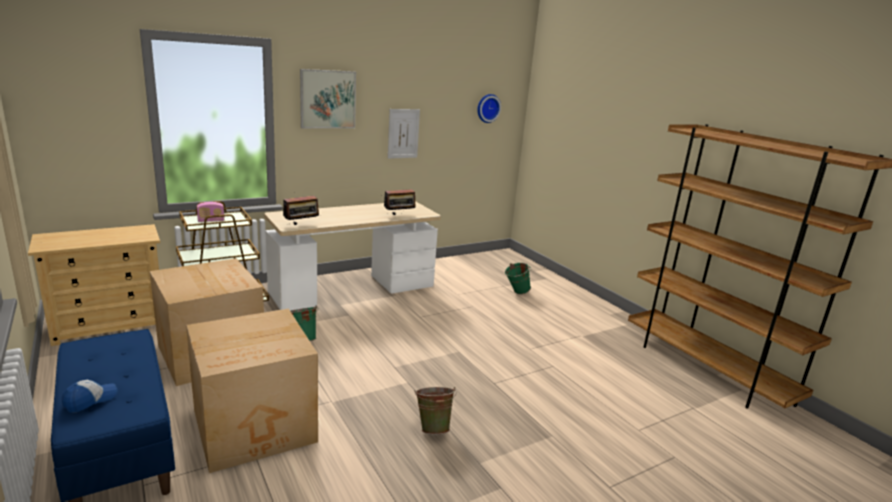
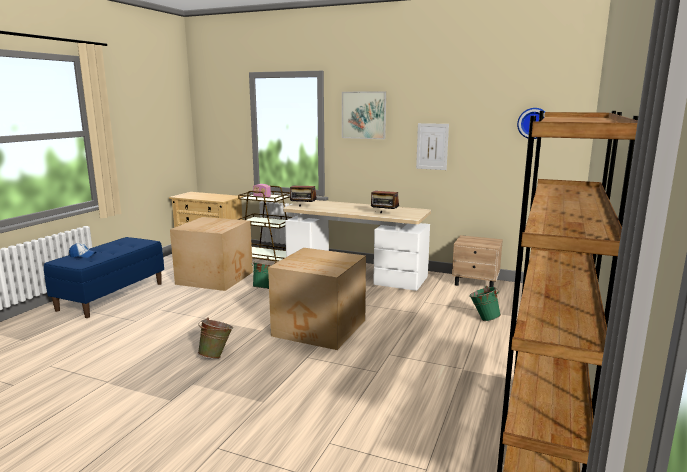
camera: 55 degrees right, 5 degrees down
cardboard box [186,308,318,473] -> cardboard box moved to [268,248,366,350]
none -> beige nightstand [452,235,503,287]

